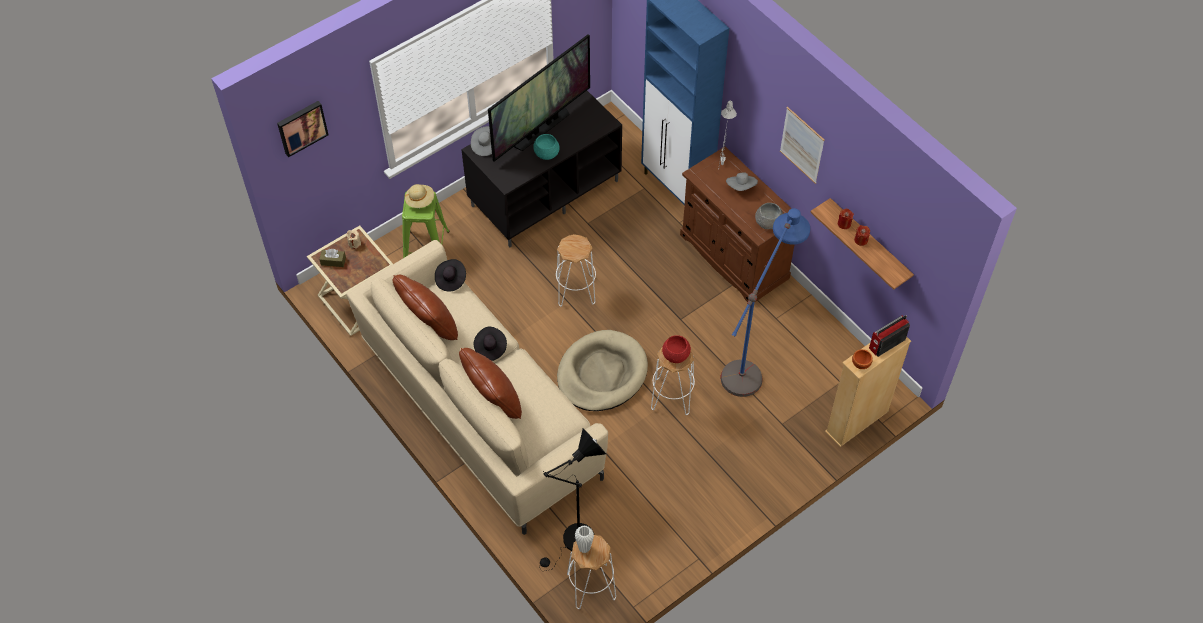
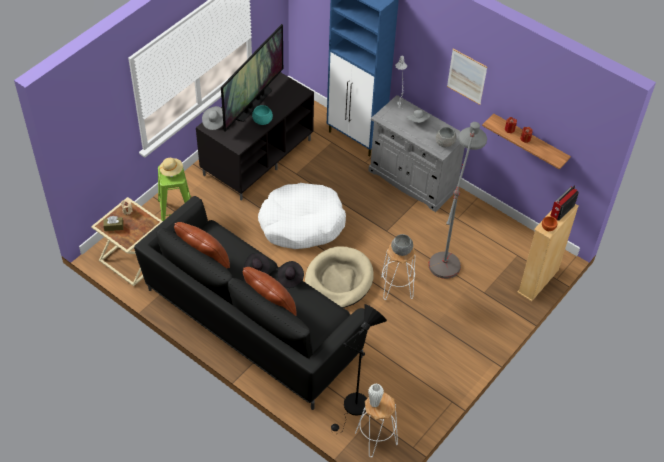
camera: 15 degrees left, 5 degrees down
picture [277,101,328,157] -> none
beige sofa [346,240,608,535] -> black sofa [134,196,367,410]
black hat [435,259,466,292] -> black hat moved to [277,261,304,288]
white stool [556,234,596,307] -> white dog bed [258,183,346,249]
red bowl [662,335,691,363] -> grey bowl [391,234,413,256]
brown cabinet [680,147,795,302] -> grey cabinet [368,95,465,212]
blue floor lamp [721,208,810,397] -> grey floor lamp [428,122,487,279]

